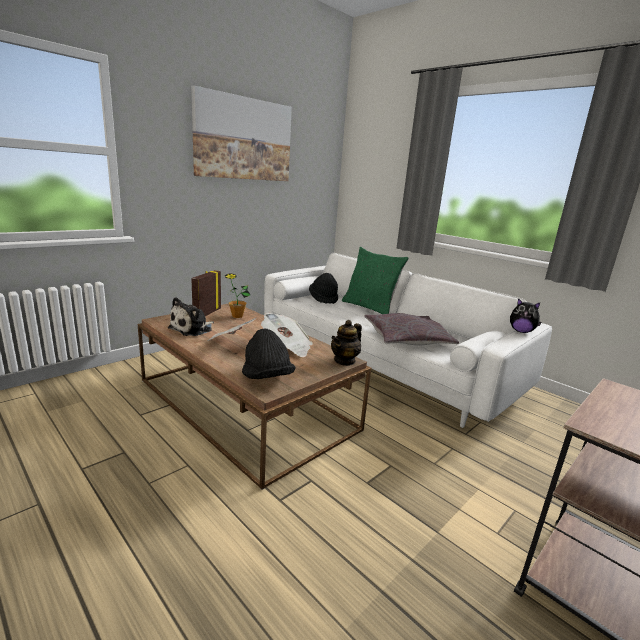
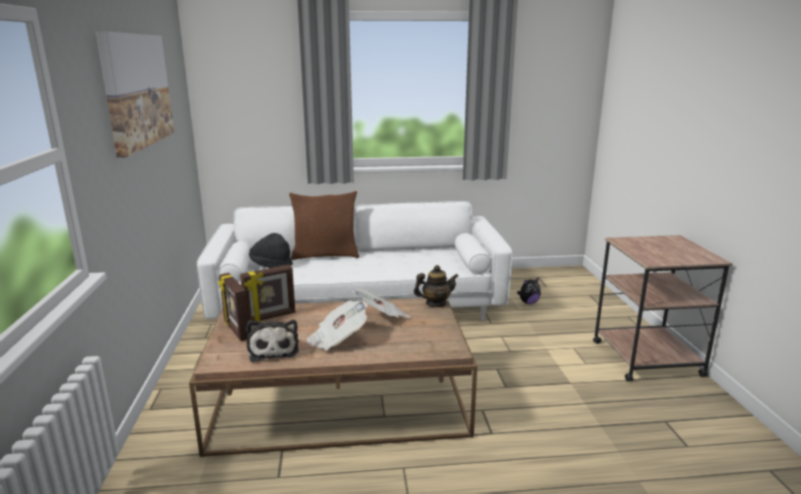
camera: 50 degrees left, 0 degrees up
potted plant [225,273,250,318] -> picture frame [240,265,295,322]
black hat [242,328,295,379] -> none
teapot [331,320,362,366] -> teapot turned 90 degrees counterclockwise [414,265,458,307]
green pillow [342,247,409,314] -> brown pillow [289,191,359,260]
grey pillow [364,313,459,346] -> none
plush toy [510,298,541,333] -> plush toy moved to [517,277,541,304]

